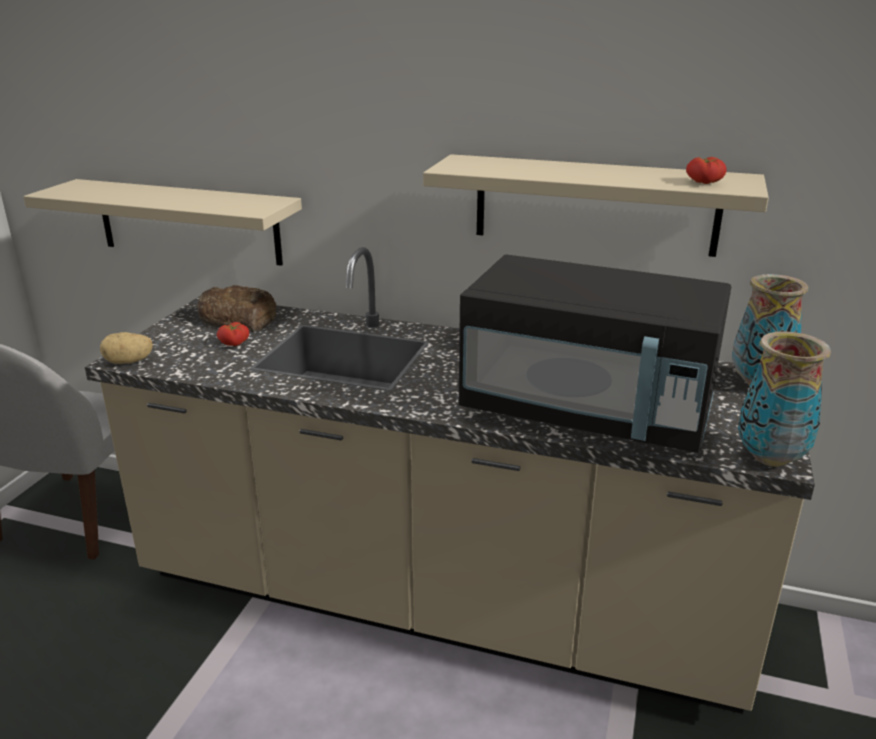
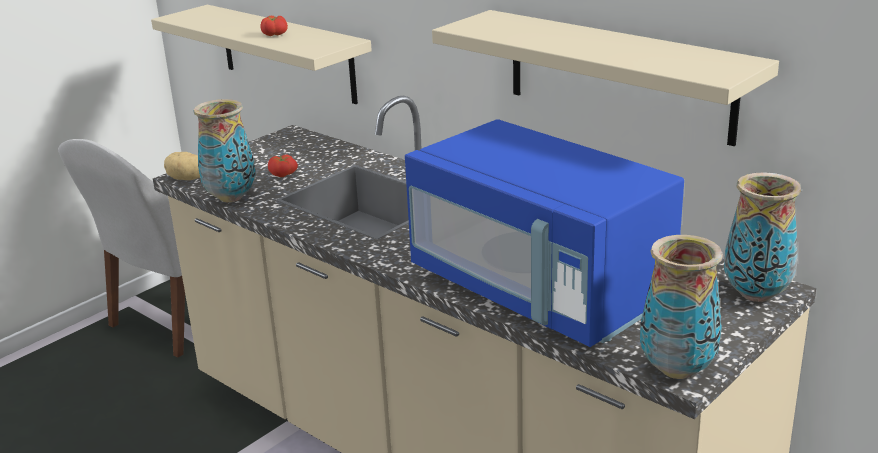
camera: 25 degrees right, 0 degrees up
bread [197,285,277,332] -> none
black microwave [459,254,731,453] -> blue microwave [405,119,684,347]
tomato [686,157,727,184] -> tomato moved to [260,16,288,36]
none -> vase [193,99,256,202]

